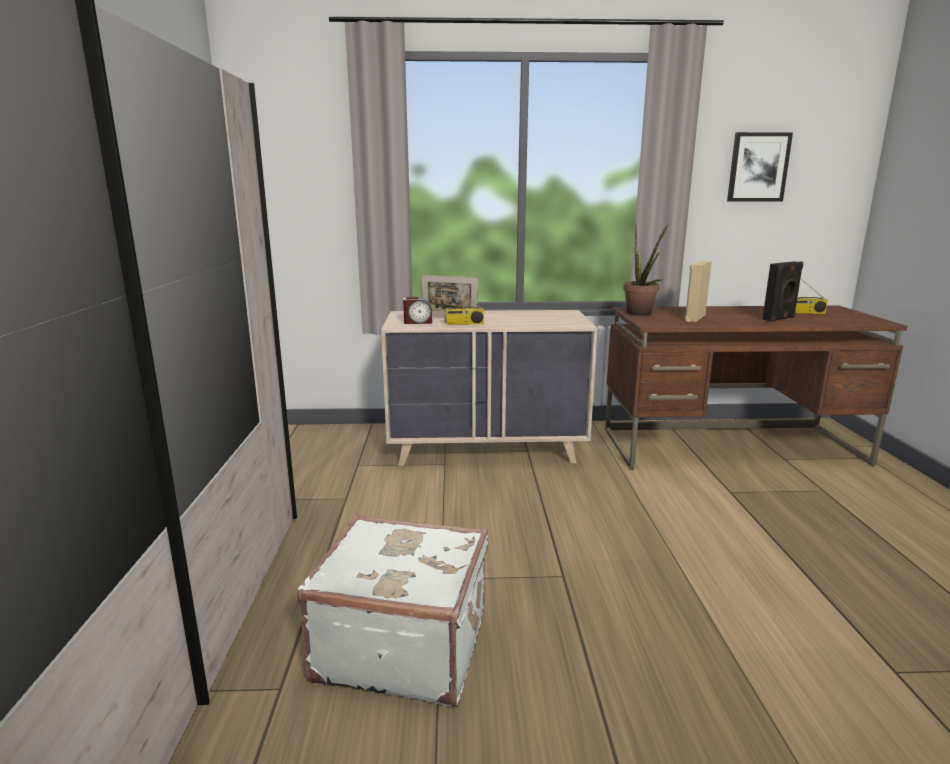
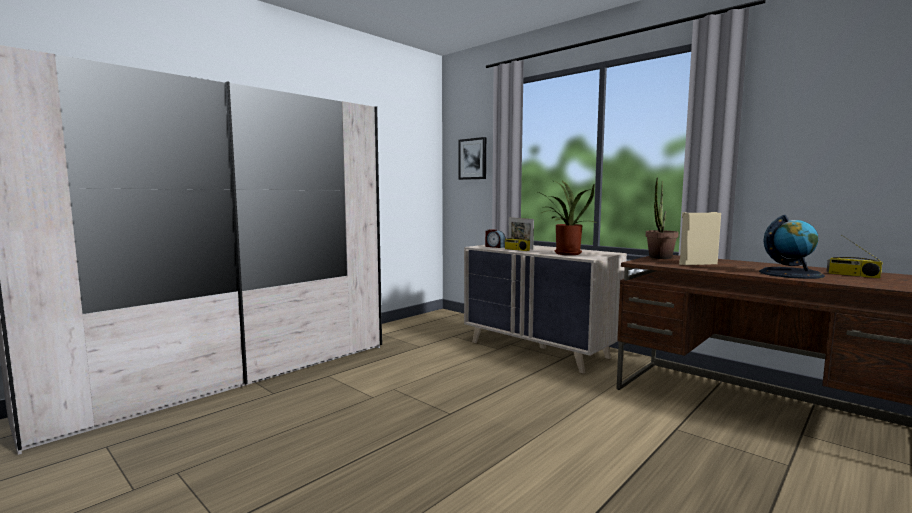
camera: 45 degrees right, 10 degrees down
white suitcase [297,515,488,707] -> none
picture [727,132,793,201] -> picture moved to [459,137,486,180]
black speaker [762,261,803,322] -> globe [759,215,825,279]
none -> potted plant [538,180,598,255]

